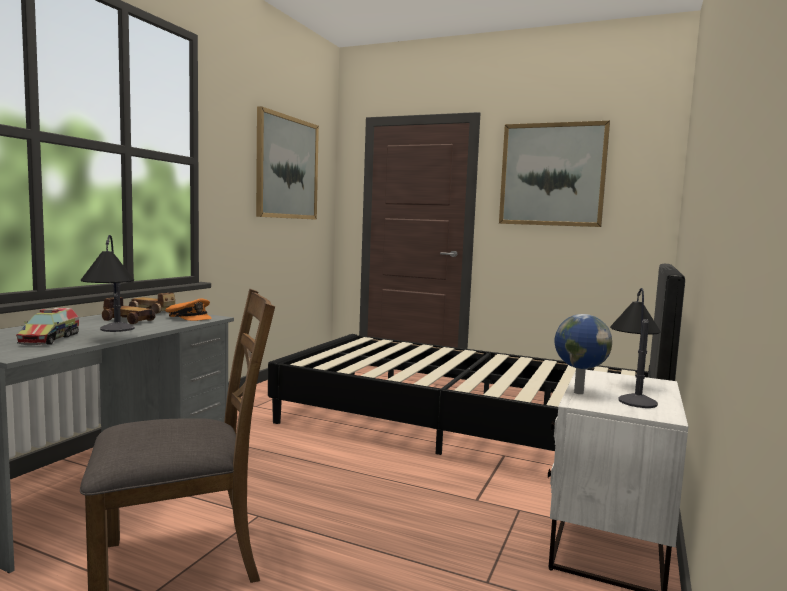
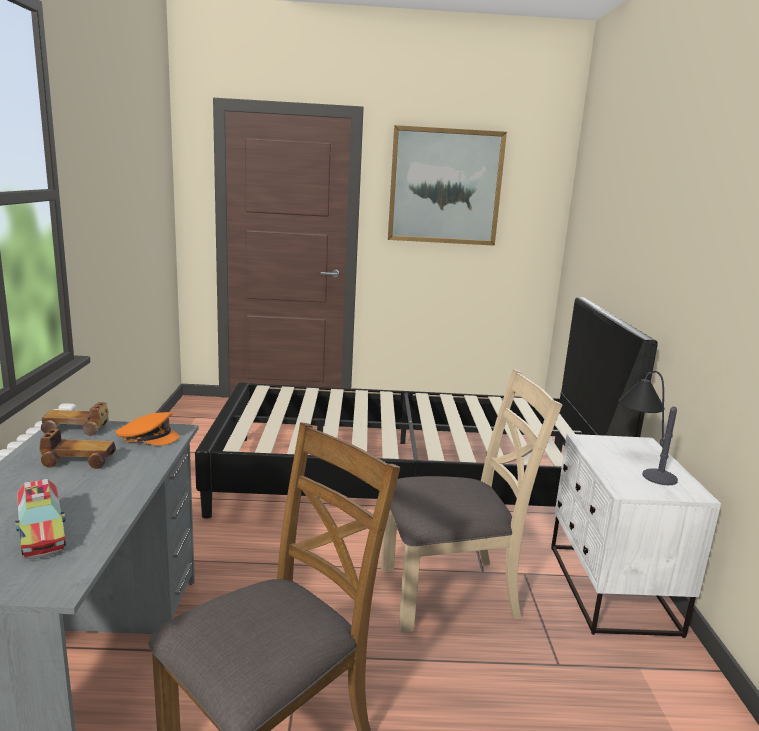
camera: 25 degrees left, 10 degrees up
table lamp [81,235,135,332] -> none
picture [256,106,319,220] -> none
globe [555,314,612,394] -> none
none -> beige chair [381,369,562,632]

